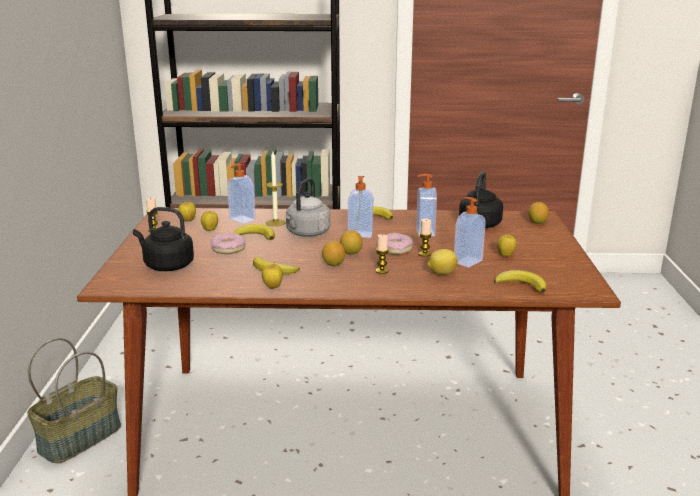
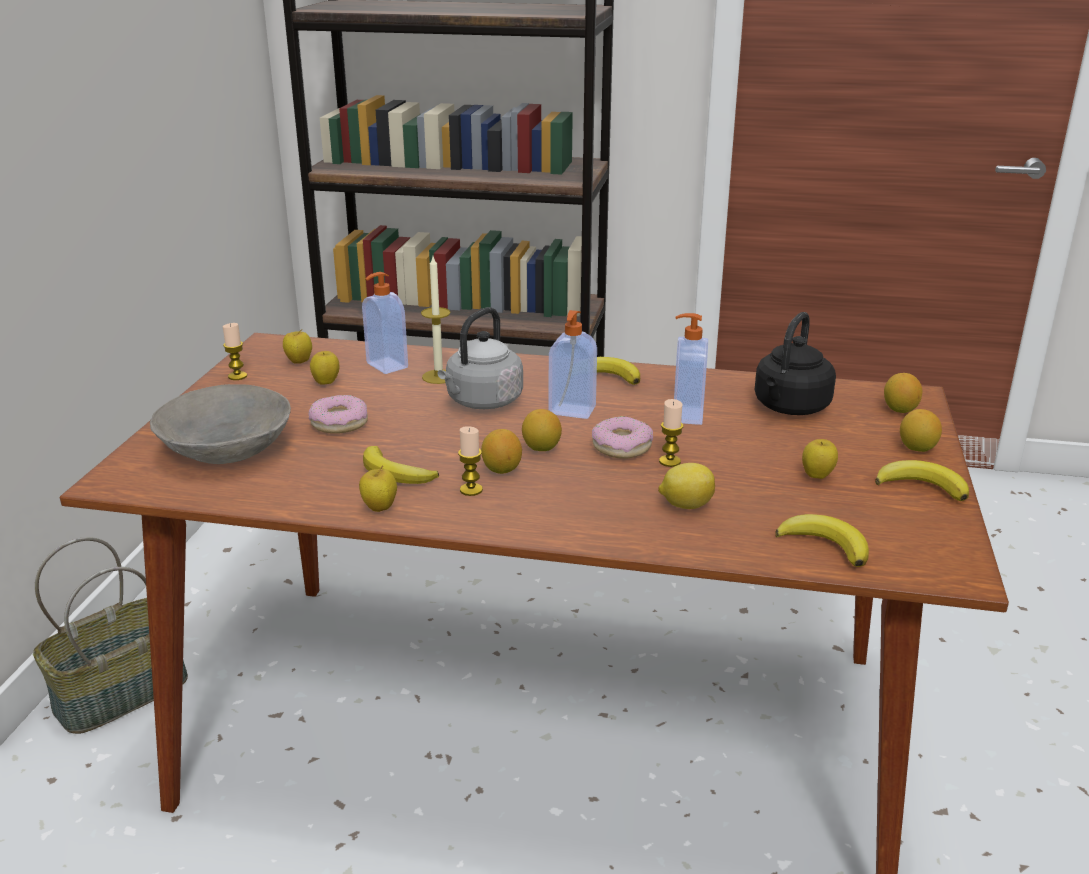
camera: 10 degrees right, 5 degrees up
black kettle [133,207,194,271] -> grey bowl [150,384,291,464]
banana [233,224,275,240] -> banana moved to [875,460,969,501]
candle [376,234,389,274] -> candle moved to [458,426,483,496]
soap dispenser [454,197,486,268] -> none
none -> lemon [900,409,942,452]

